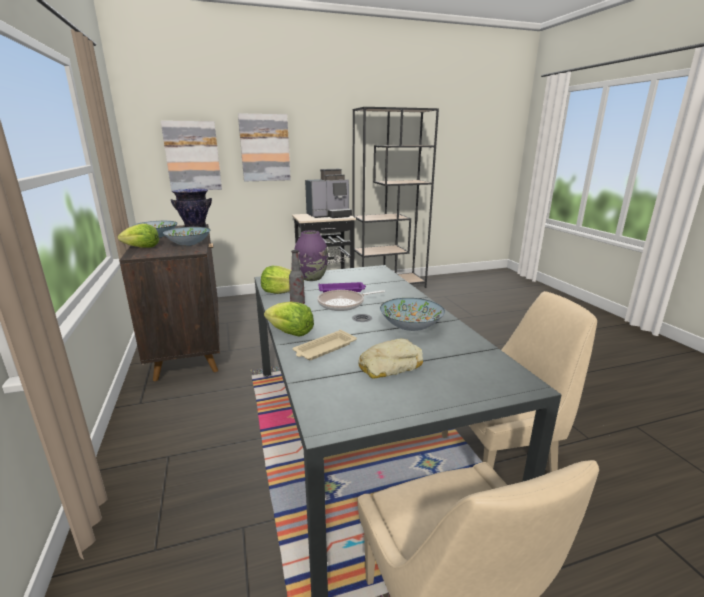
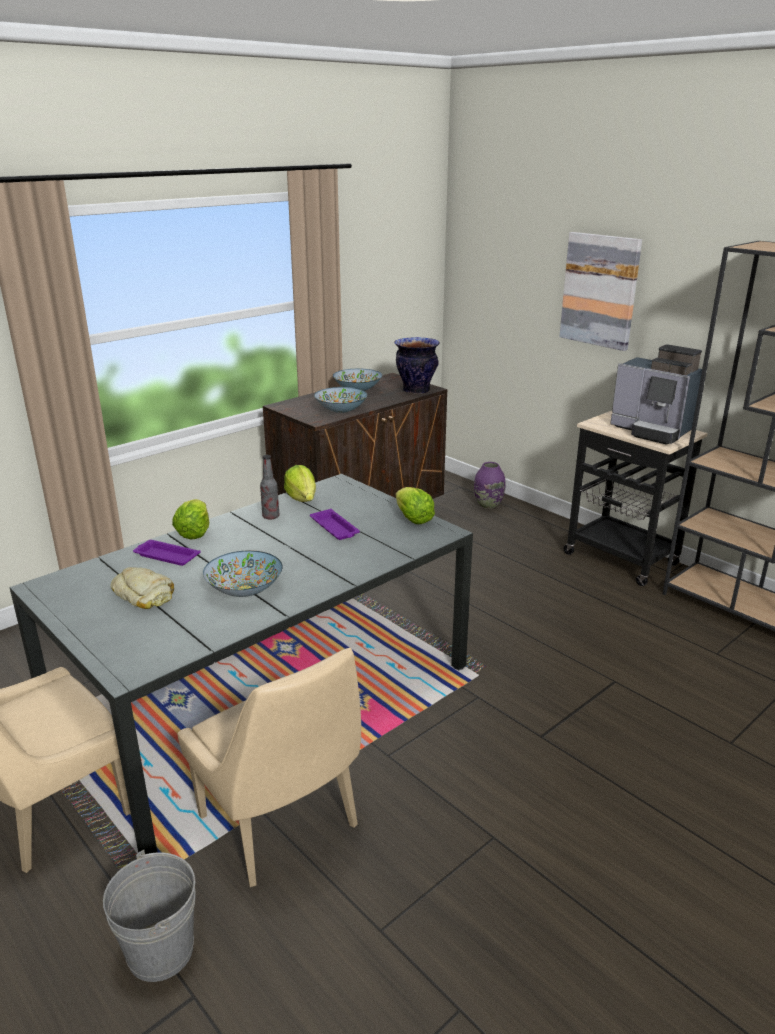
camera: 65 degrees right, 5 degrees up
lettuce [118,224,159,248] -> lettuce moved to [396,487,435,524]
picture [161,121,222,191] -> none
beige tray [292,330,357,360] -> purple tray [133,540,200,566]
purple vase [295,230,328,281] -> purple vase moved to [474,462,506,509]
frying pan [317,290,385,311] -> none
none -> grey bucket [103,850,196,982]

